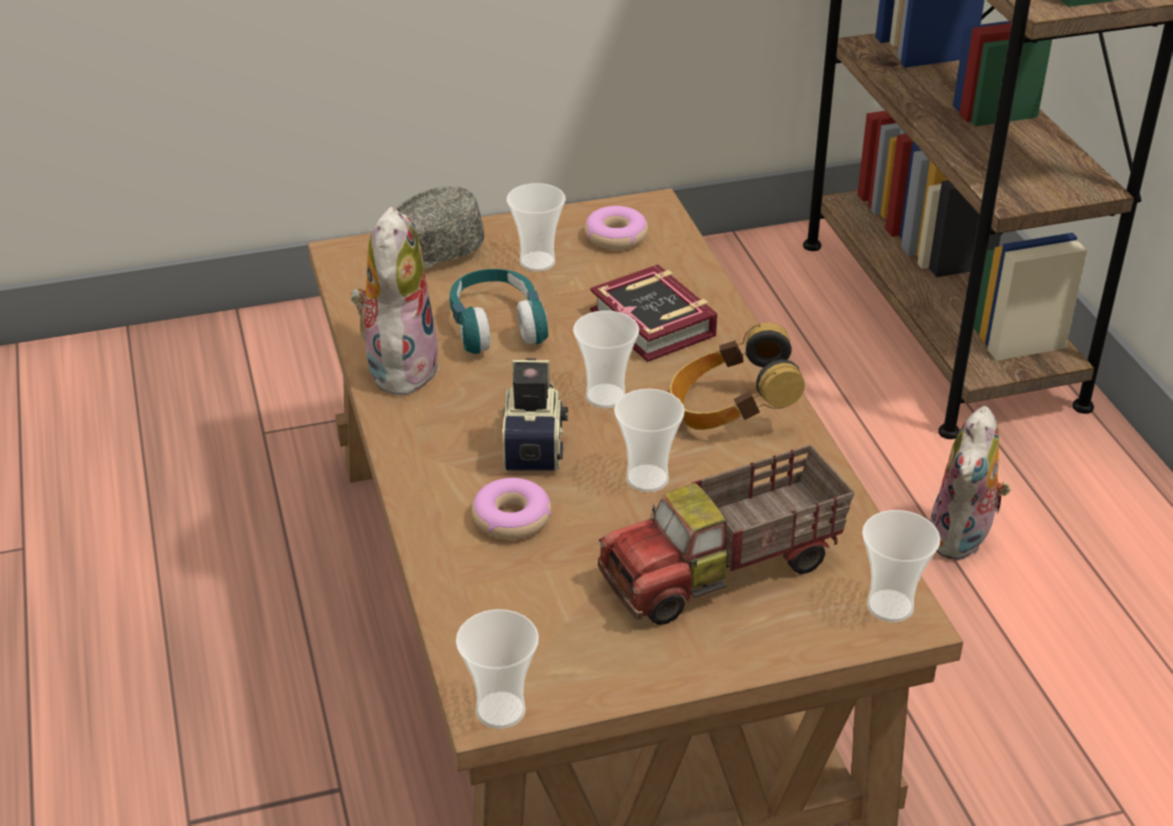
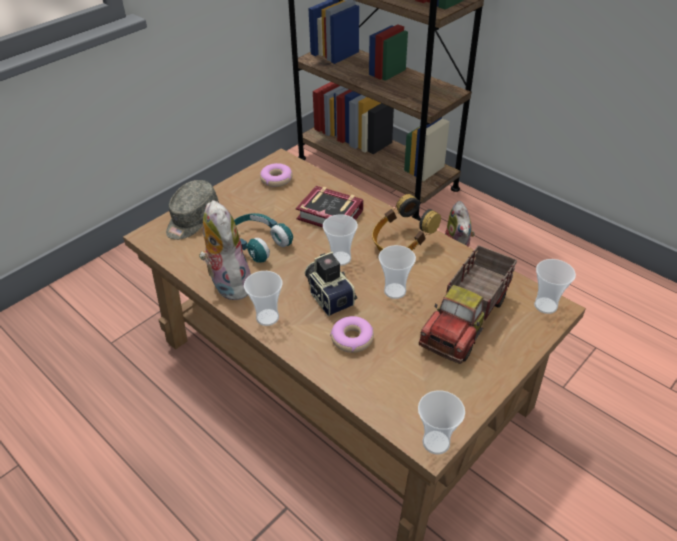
camera: 30 degrees left, 5 degrees up
cup [507,183,566,272] -> cup moved to [244,271,282,326]

